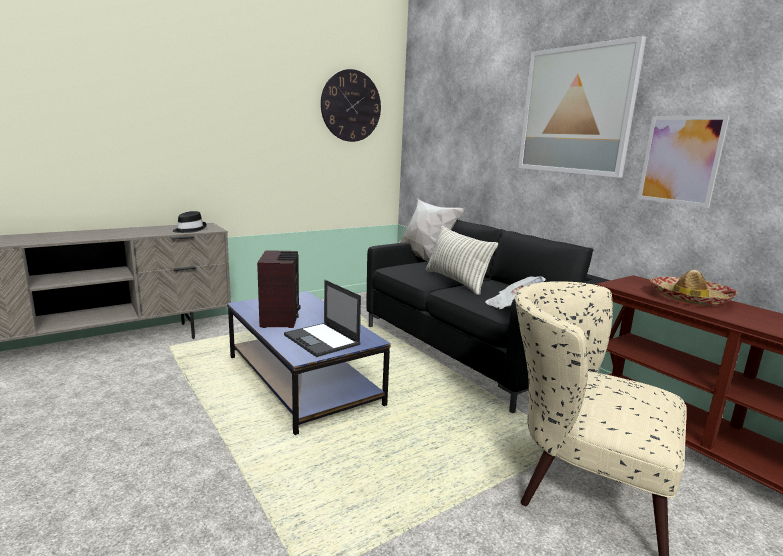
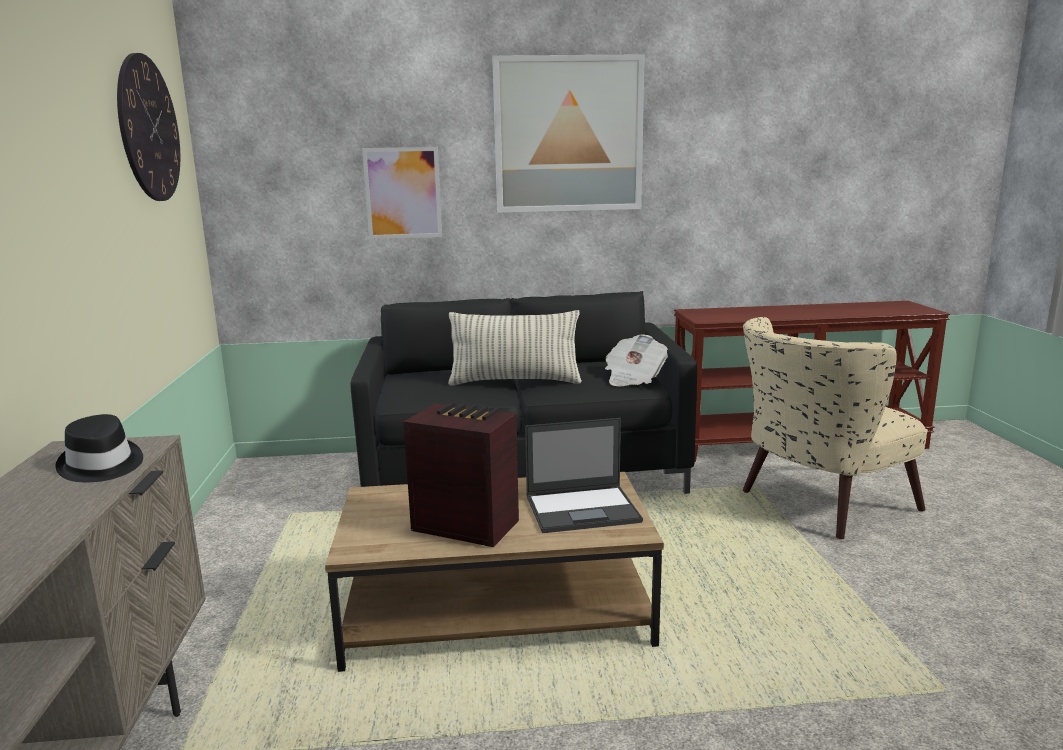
camera: 60 degrees left, 0 degrees up
blue coffee table [227,291,391,435] -> brown coffee table [325,472,664,672]
white pillow [399,198,465,262] -> none
picture [638,115,730,208] -> picture moved to [362,147,442,239]
hat [649,270,738,305] -> none

